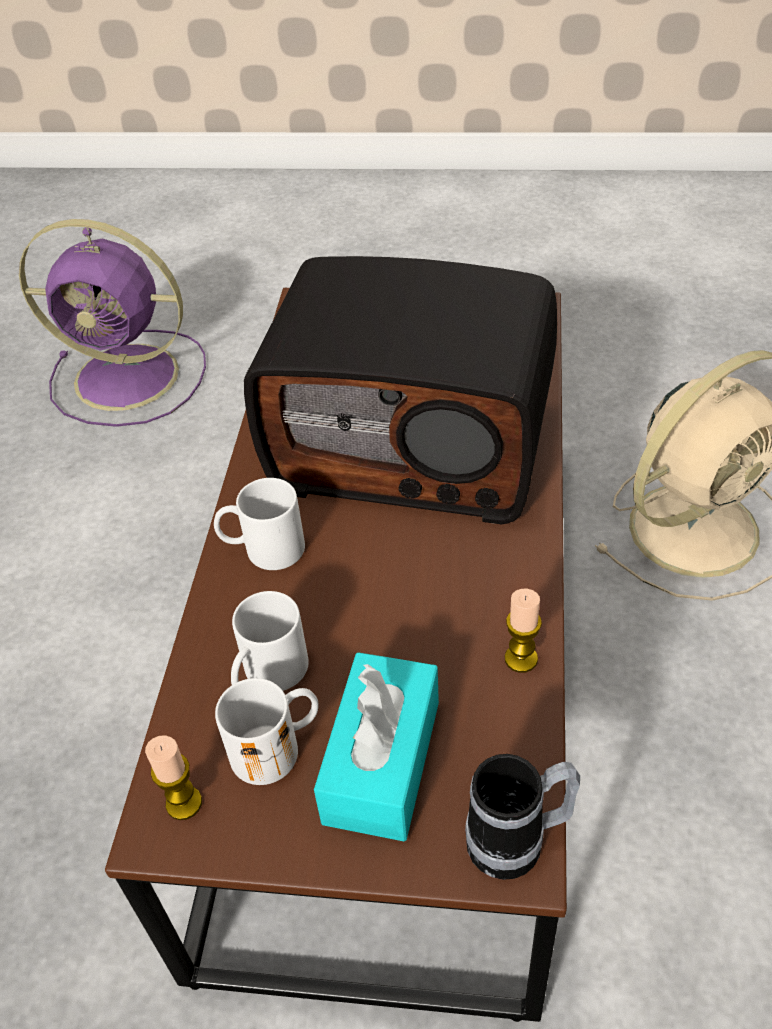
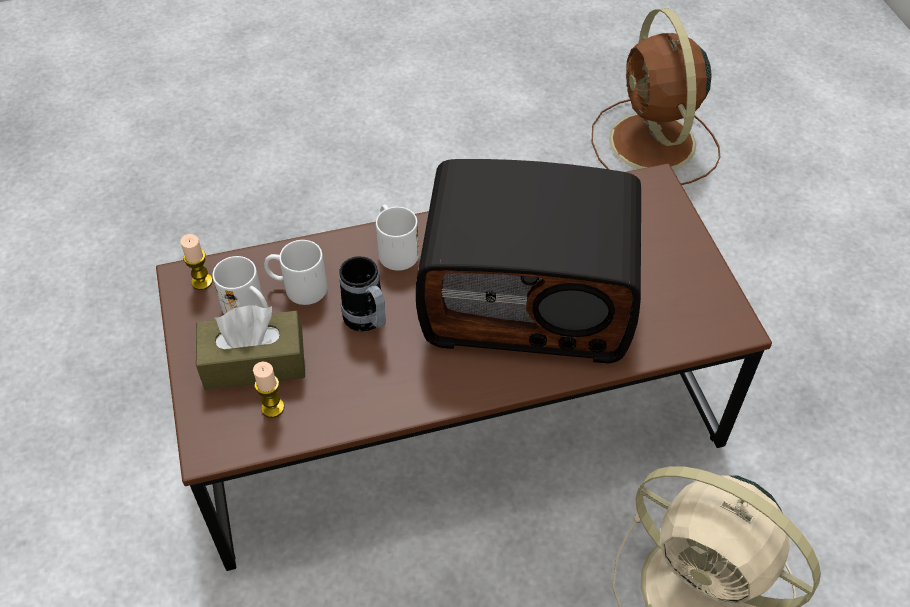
camera: 65 degrees right, 5 degrees up
purple fan [19,219,206,427] -> brown fan [592,8,720,185]
radio [244,256,557,524] -> radio turned 75 degrees counterclockwise [416,159,641,364]
turquoise tissue box [314,652,439,842] -> brown tissue box [196,305,305,390]
mug [465,754,580,880] -> mug moved to [339,256,386,332]
candle [505,589,542,673] -> candle moved to [253,362,285,418]

